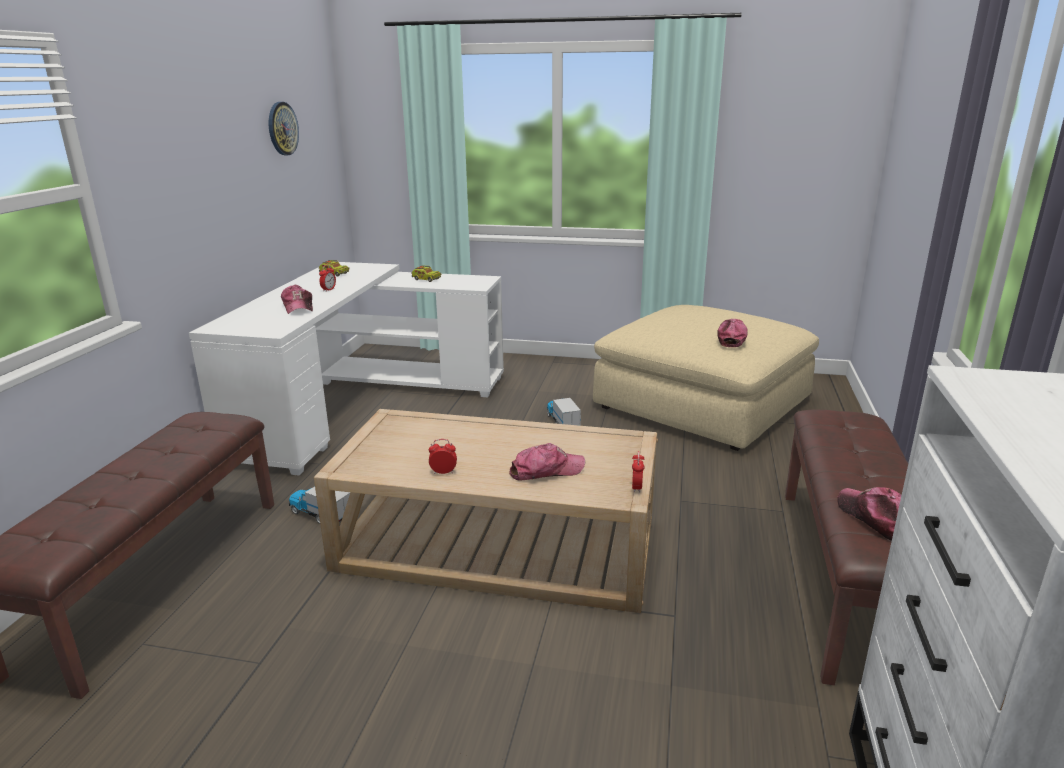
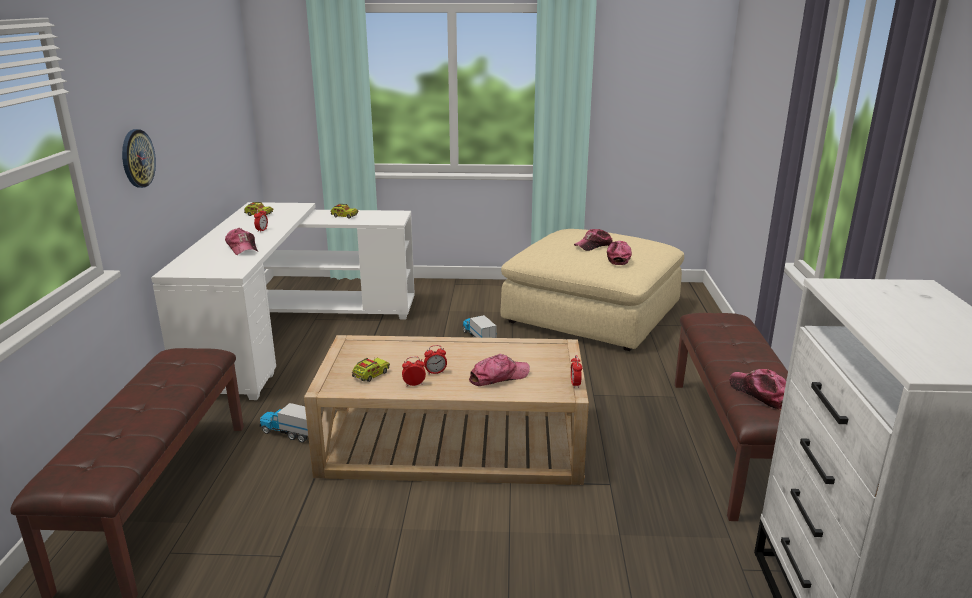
camera: 10 degrees left, 0 degrees up
wall clock [269,102,299,155] -> wall clock moved to [122,129,156,188]
none -> toy truck [352,358,390,382]
none -> alarm clock [424,345,447,375]
none -> cap [574,229,613,251]

